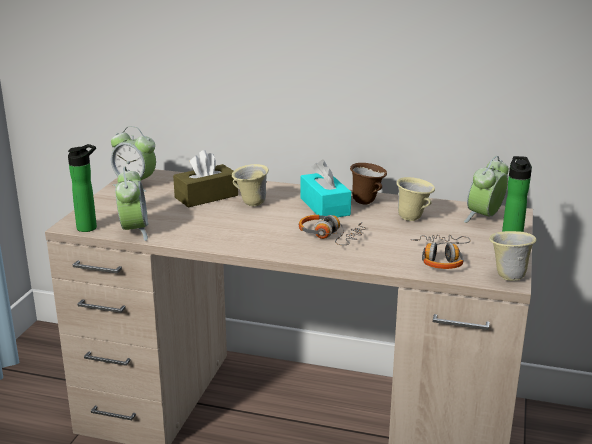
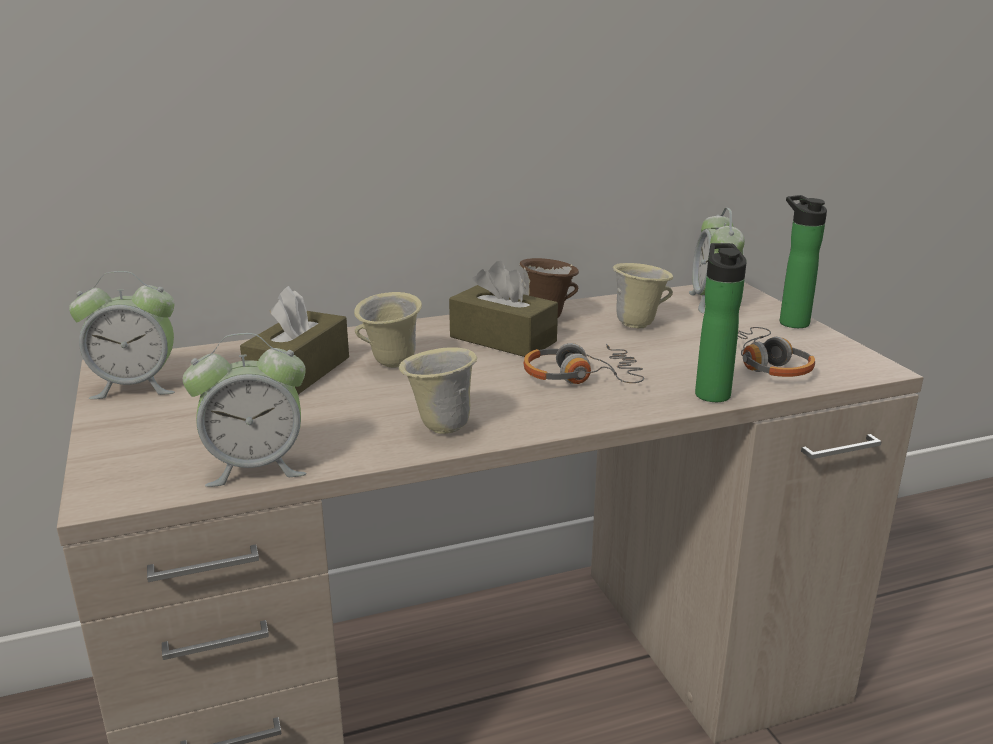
camera: 35 degrees left, 0 degrees up
bottle [68,144,97,232] -> bottle moved to [695,243,747,402]
alarm clock [115,167,148,241] -> alarm clock turned 120 degrees clockwise [183,333,306,487]
turquoise tissue box [300,160,351,220] -> brown tissue box [449,261,558,357]
beige mug [489,231,537,281] -> beige mug moved to [399,347,477,434]

